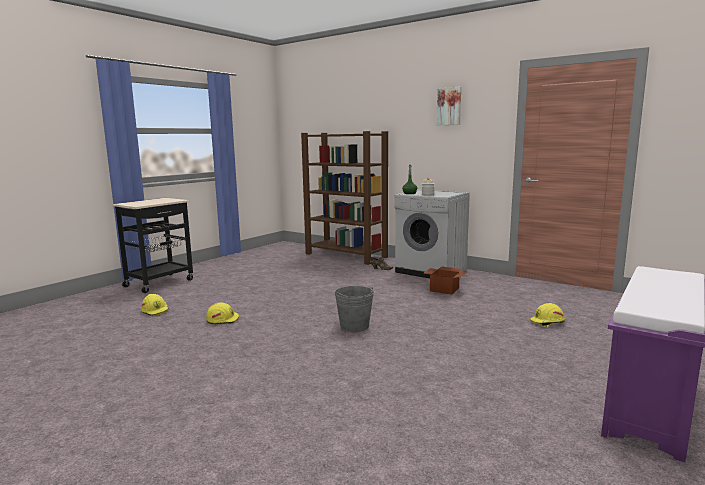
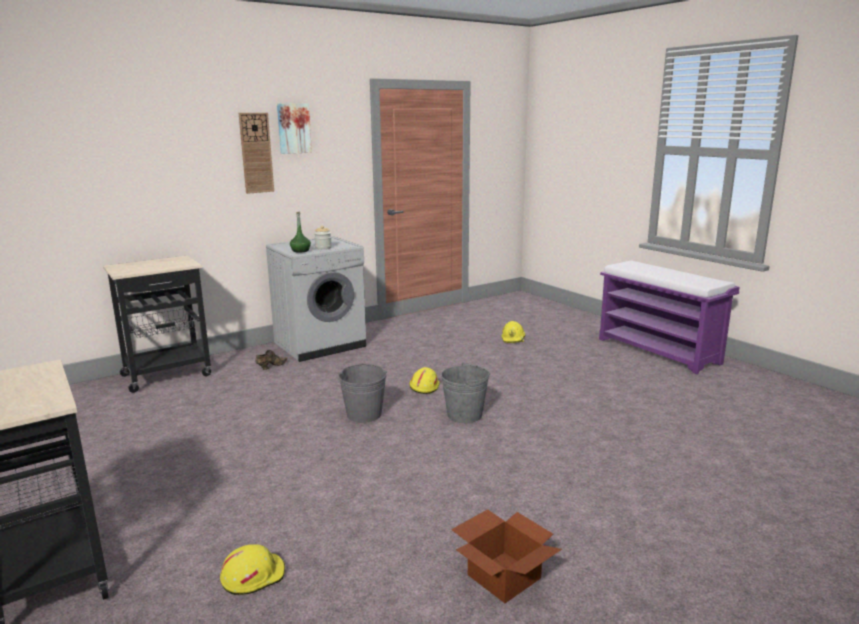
camera: 70 degrees left, 5 degrees up
yellow hard hat [206,302,239,324] -> yellow hard hat moved to [409,367,440,394]
brown bookcase [301,131,388,265] -> cart [103,256,211,393]
cardboard box [424,266,466,295] -> cardboard box moved to [451,509,562,603]
none -> wall clock [239,113,274,194]
none -> grey bucket [338,363,387,423]

